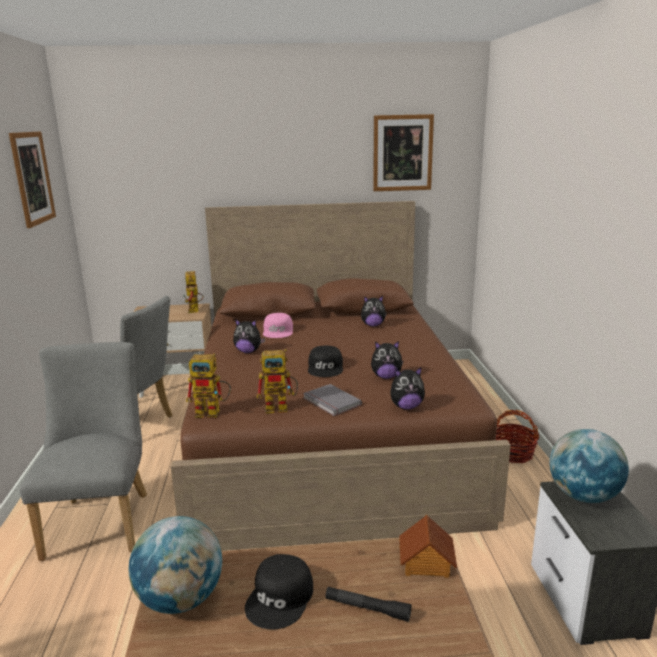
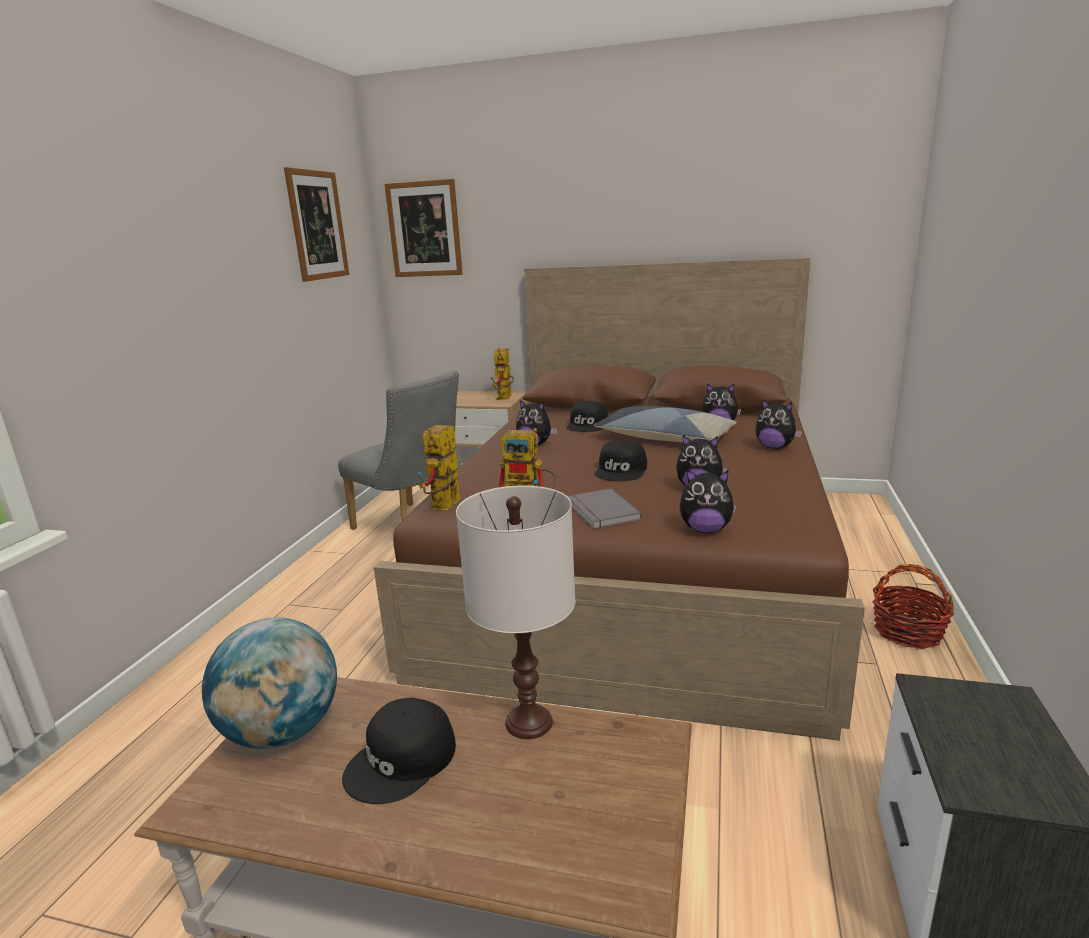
camera: 20 degrees right, 0 degrees up
grey chair [19,342,147,561] -> none
toy robot [186,353,231,418] -> toy robot turned 90 degrees clockwise [418,425,461,510]
pink cap [263,313,293,338] -> black cap [566,401,609,432]
black flashlight [325,586,411,622] -> none
picture [373,114,434,191] -> picture moved to [384,179,463,277]
toy house [399,515,457,578] -> none
globe [550,429,629,503] -> none
none -> white table lamp [456,485,575,739]
none -> pillow [594,406,737,442]
none -> plush toy [755,399,802,449]

